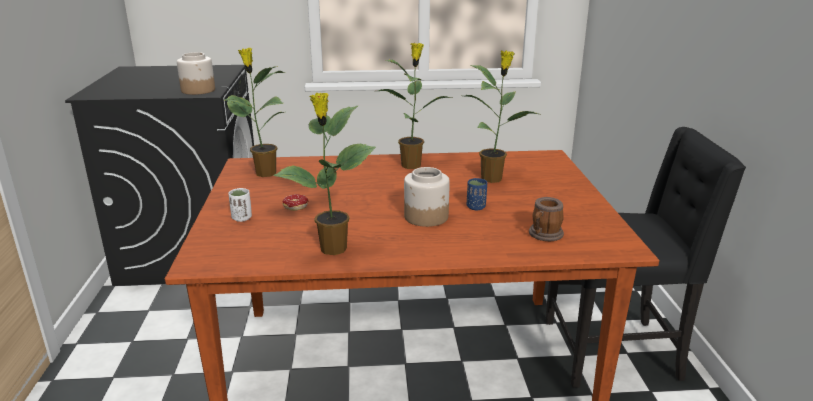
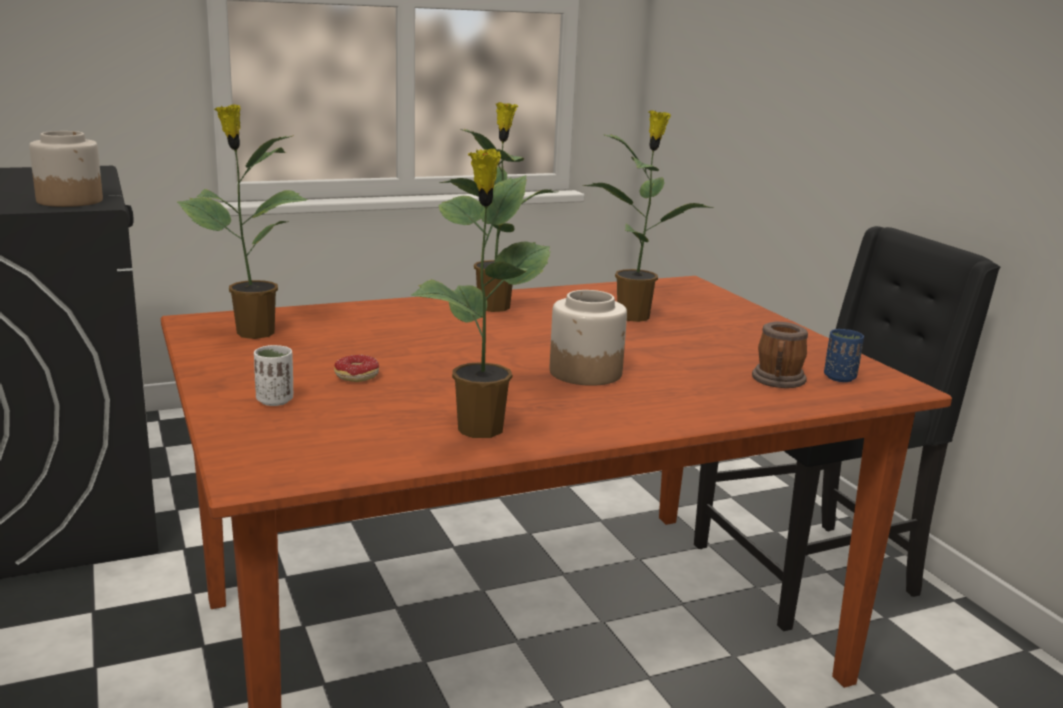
camera: 20 degrees left, 5 degrees down
blue cup [467,178,487,210] -> blue cup moved to [824,329,864,382]

